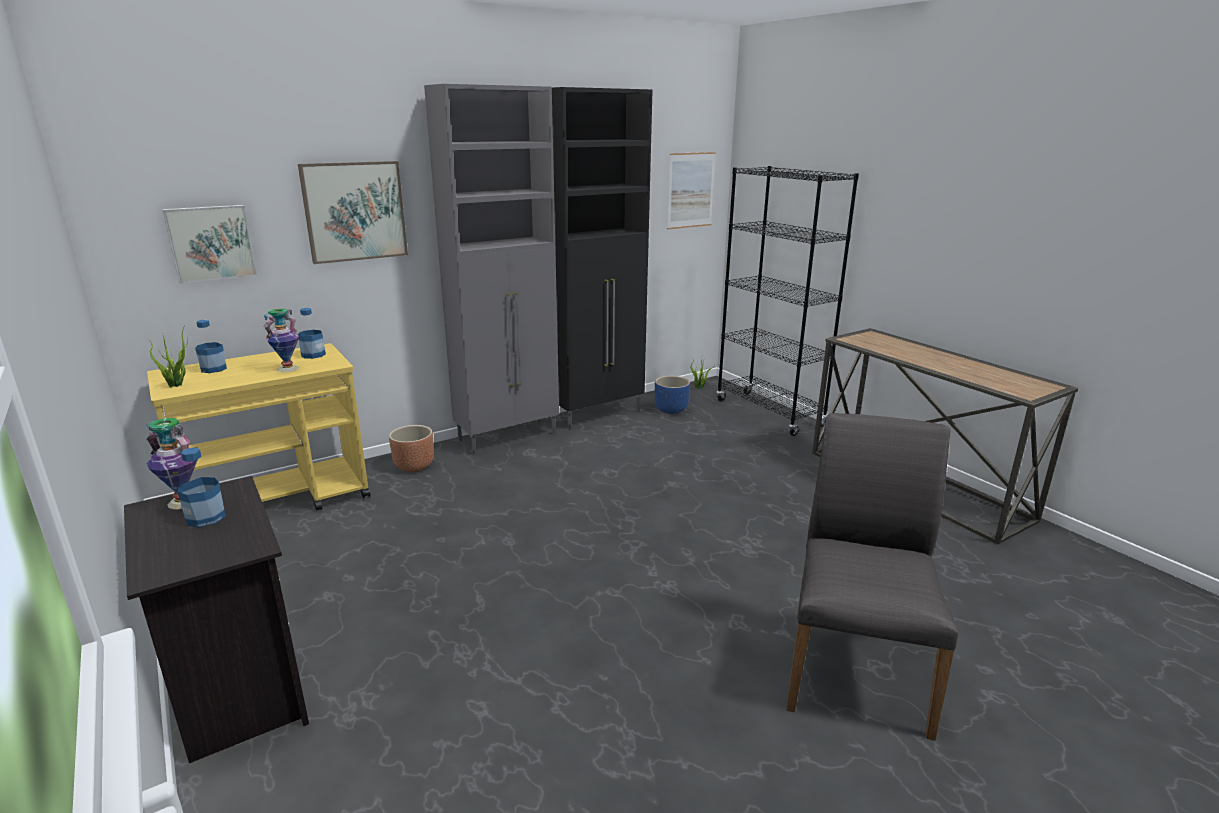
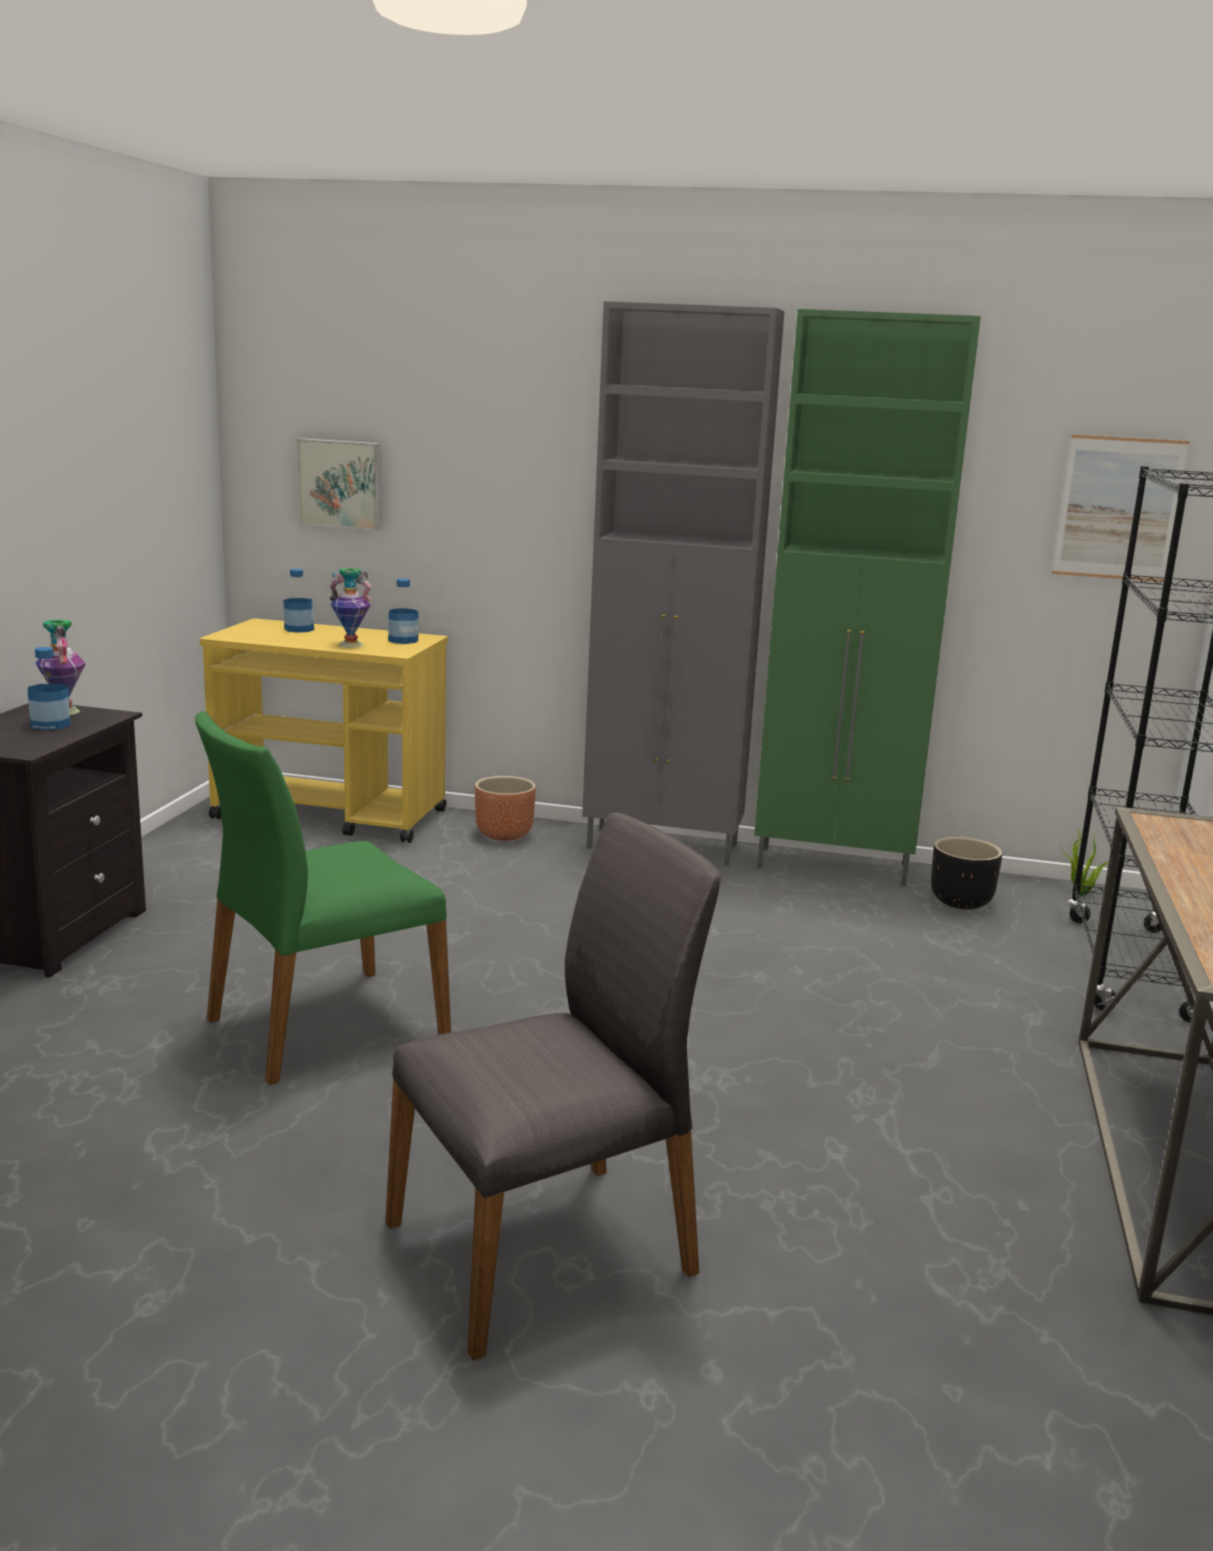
camera: 45 degrees right, 5 degrees down
potted plant [150,328,188,387] -> none
picture [298,161,408,264] -> none
black cabinet [552,87,653,429] -> green cabinet [754,309,981,886]
blue planter [655,376,690,414] -> black planter [931,837,1002,910]
none -> green chair [195,711,451,1085]

